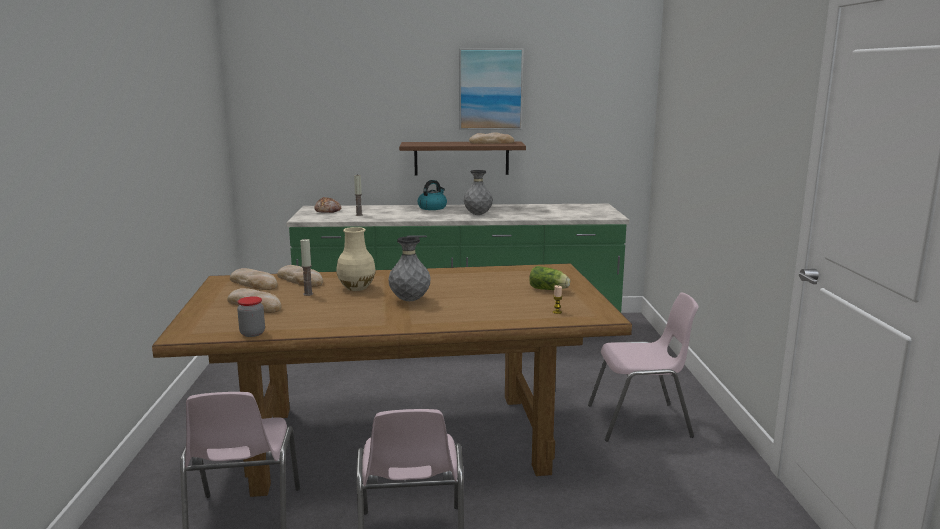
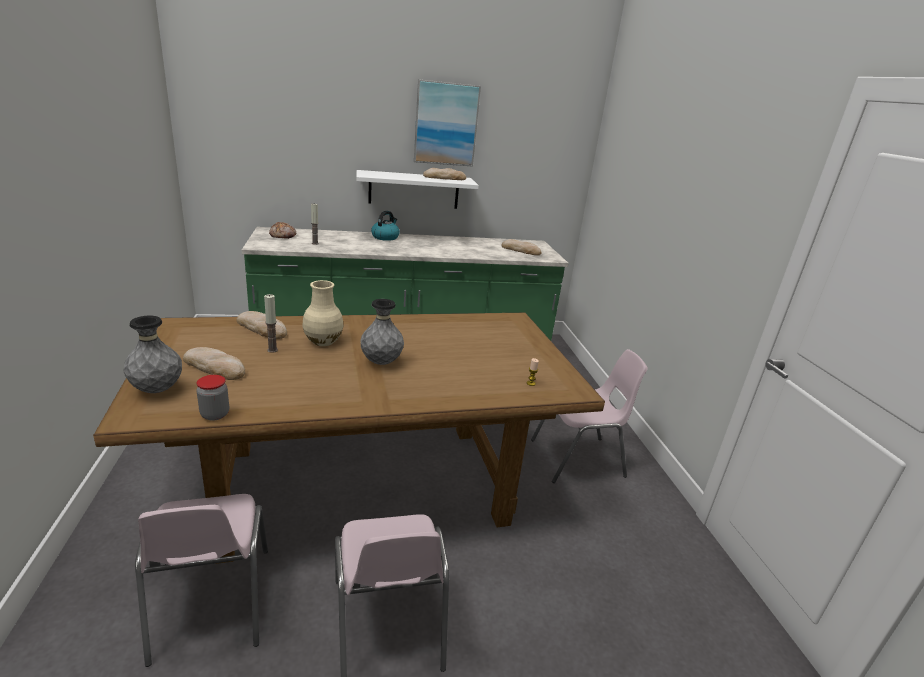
camera: 10 degrees left, 10 degrees up
bread [230,268,278,290] -> bread moved to [502,239,542,255]
brown shelf [399,142,526,175] -> white shelf [356,170,479,209]
grey vase [464,170,493,215] -> grey vase moved to [124,316,182,393]
lettuce [529,266,570,290] -> none

